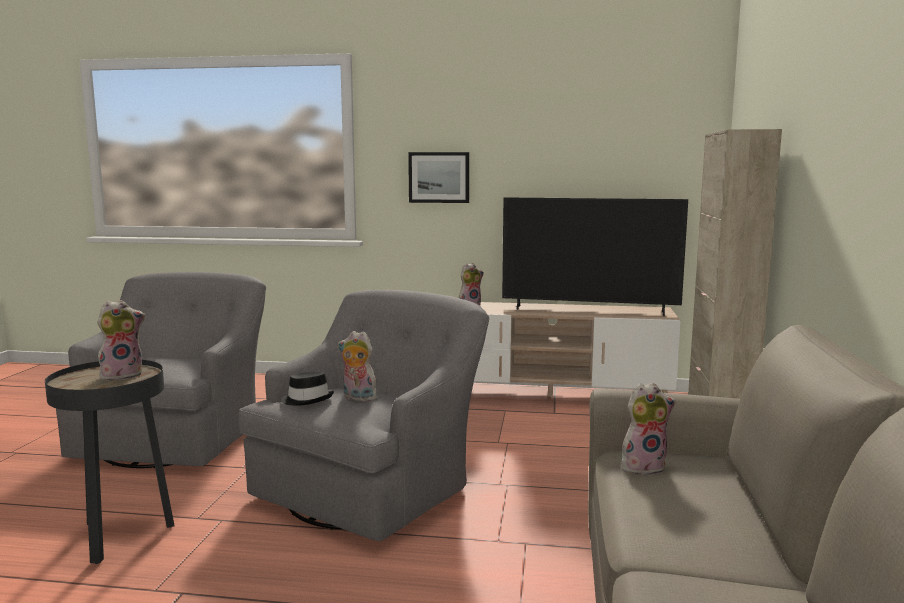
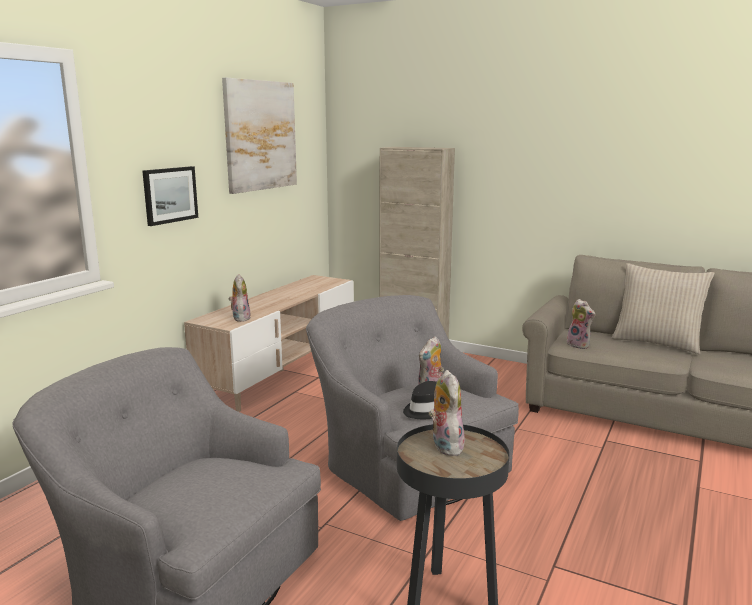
camera: 70 degrees left, 5 degrees up
television [502,197,688,316] -> none
plush toy [622,383,676,475] -> plush toy turned 135 degrees clockwise [567,299,595,349]
none -> picture [222,78,297,194]
none -> beige pillow [612,263,714,354]

